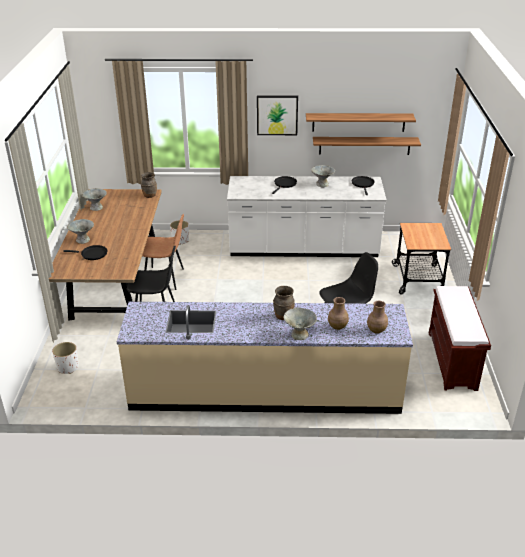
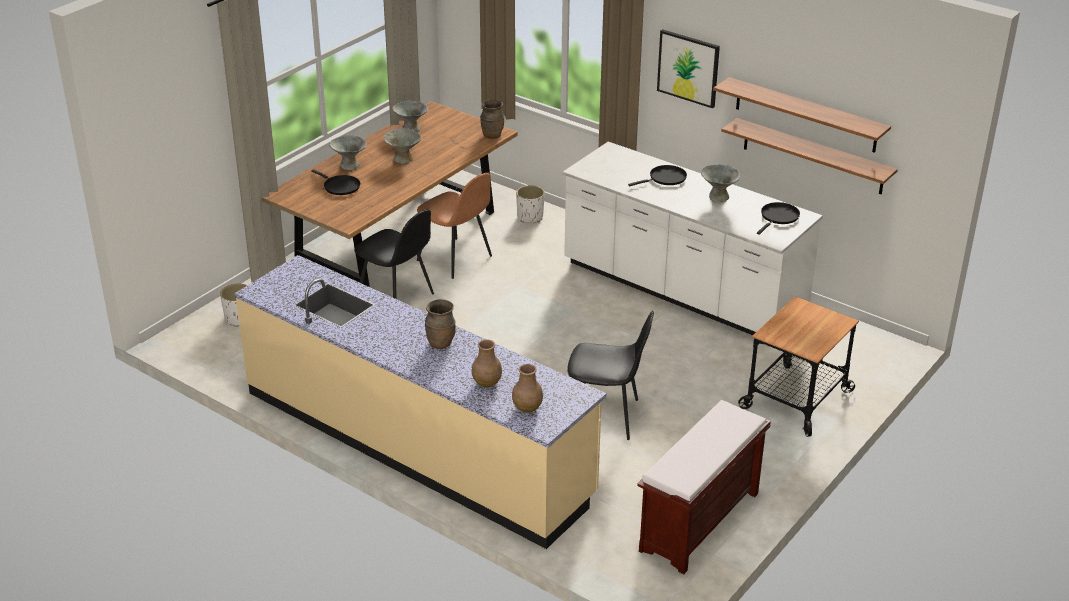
camera: 35 degrees right, 0 degrees up
grey bowl [283,308,317,340] -> grey bowl moved to [384,128,421,164]

